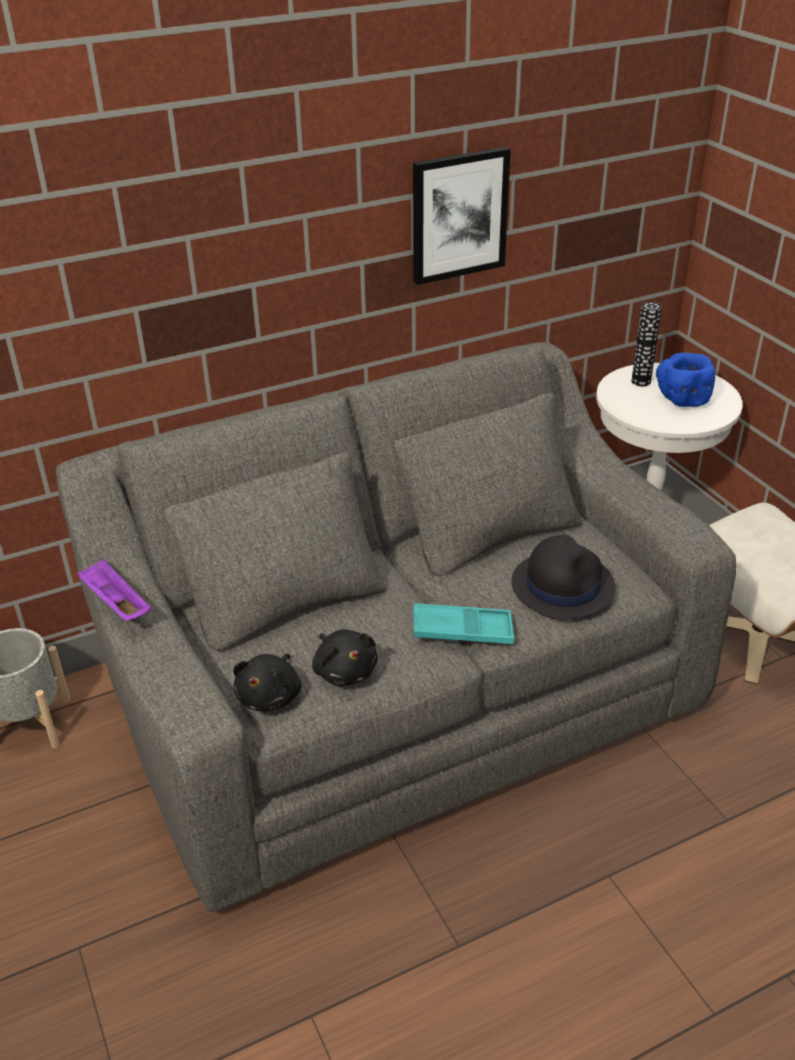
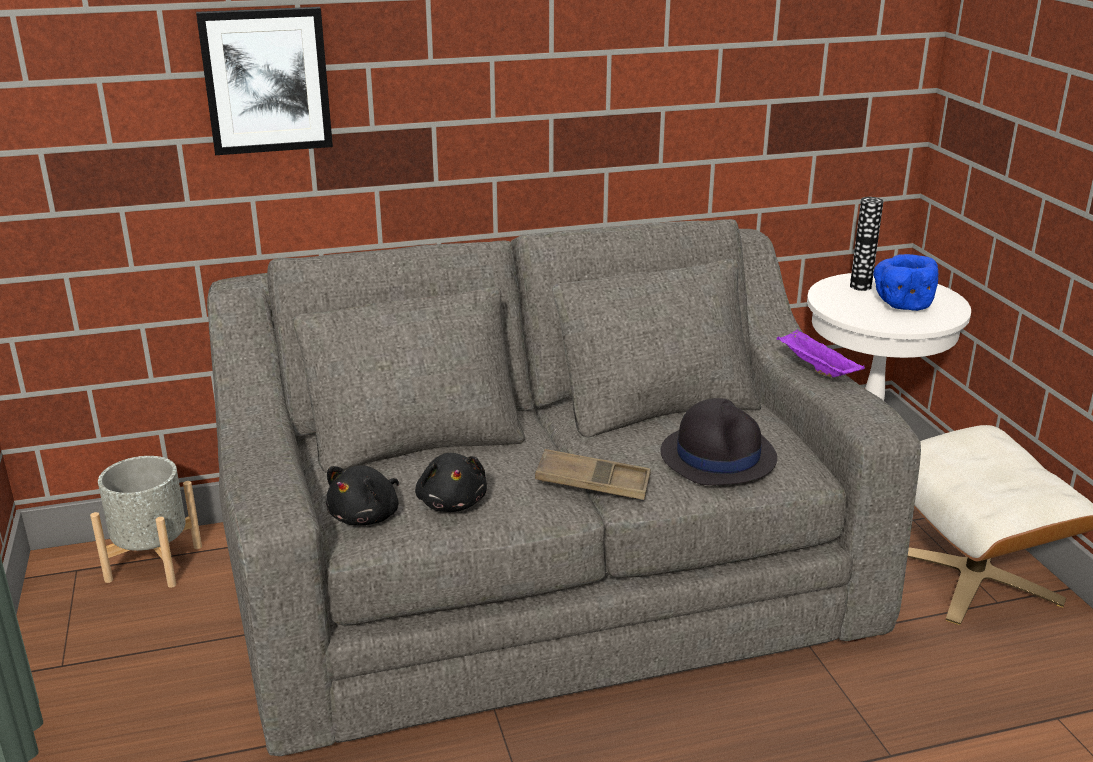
camera: 10 degrees right, 10 degrees down
purple tray [77,558,152,621] -> purple tray moved to [776,329,865,377]
picture [413,147,511,285] -> picture moved to [196,7,333,155]
turquoise tray [413,603,514,644] -> brown tray [535,449,651,500]

